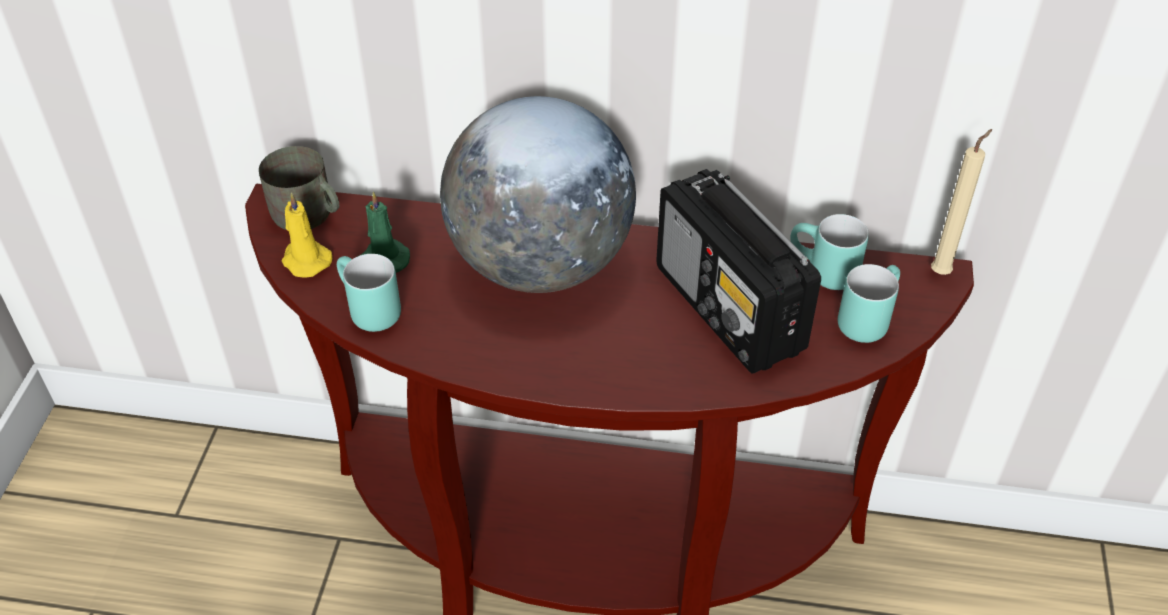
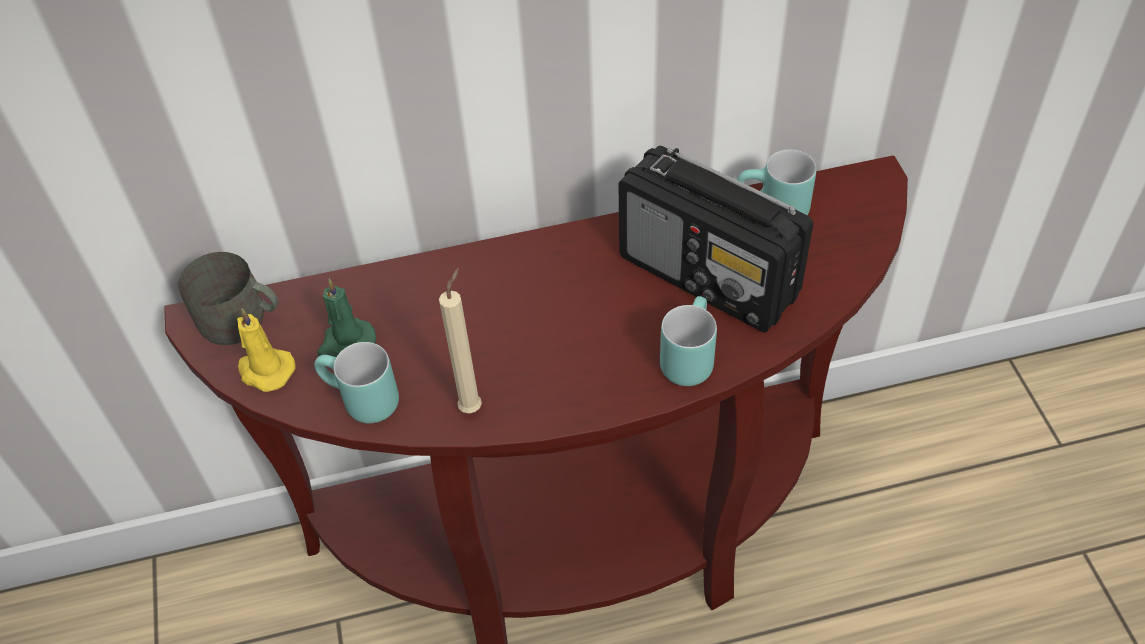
camera: 20 degrees left, 5 degrees up
globe [440,96,636,293] -> none
turquoise mug [838,264,900,343] -> turquoise mug moved to [660,296,717,386]
beige candle [931,129,992,275] -> beige candle moved to [439,268,482,413]

